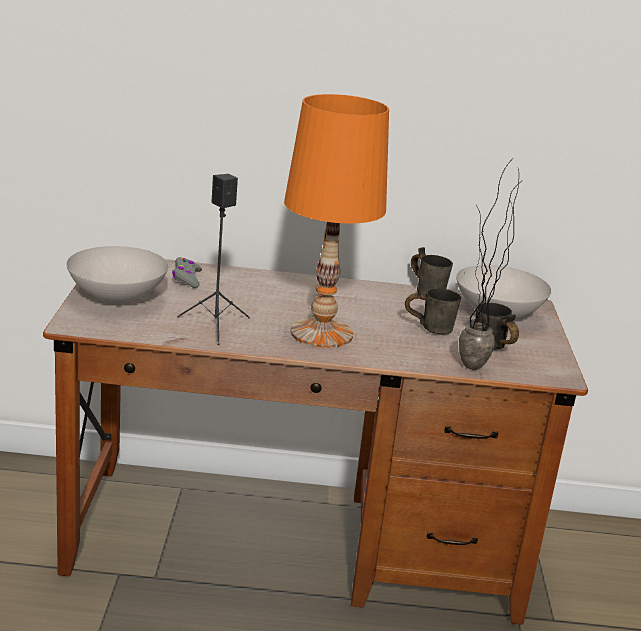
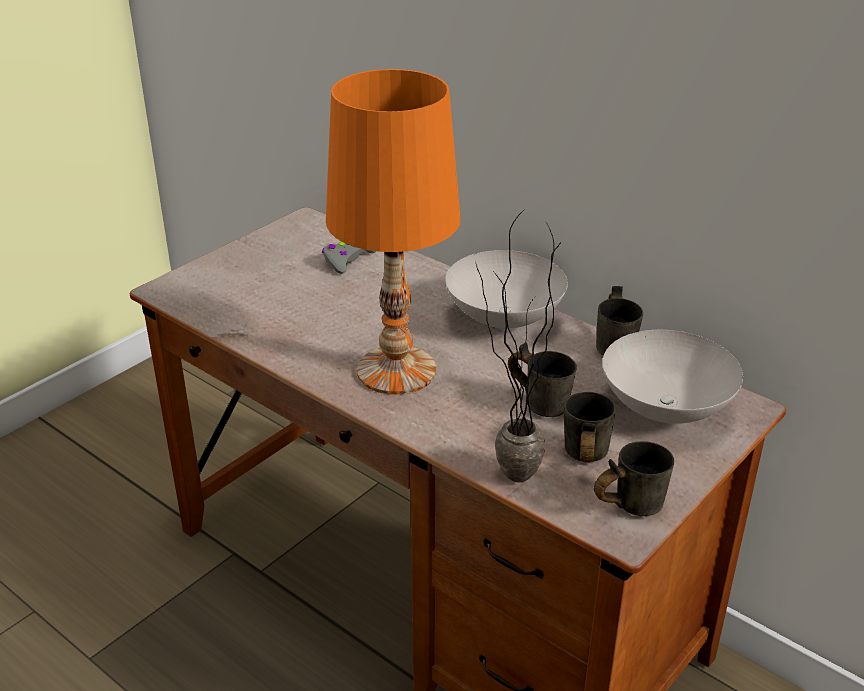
camera: 40 degrees right, 10 degrees up
white bowl [66,246,168,305] -> white bowl moved to [445,250,568,329]
black speaker [177,174,250,345] -> none
none -> grey mug [594,441,674,516]

